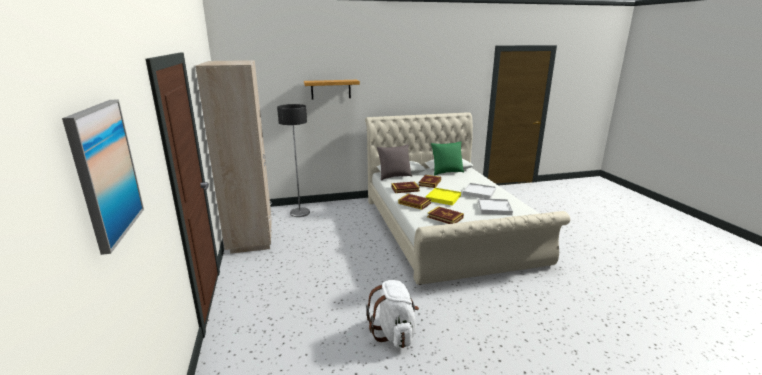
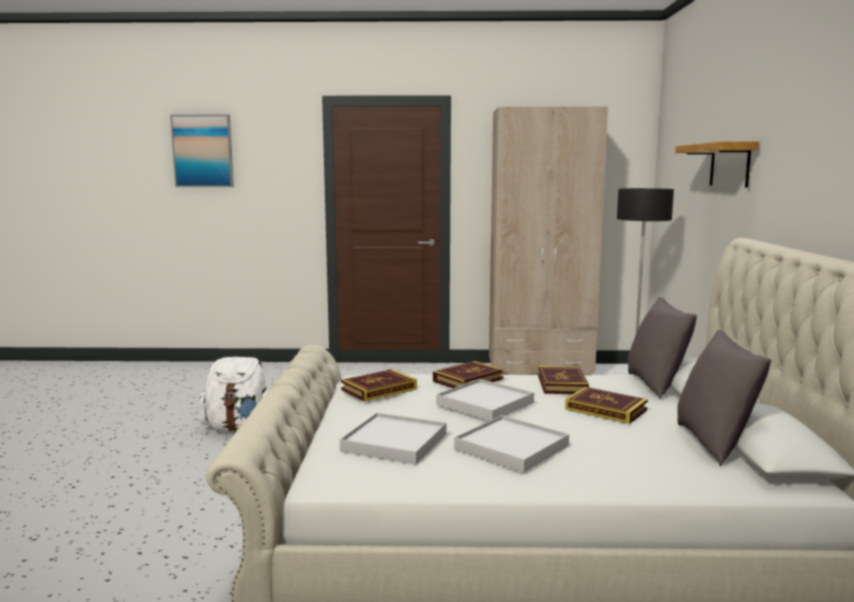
camera: 105 degrees right, 10 degrees down
yellow tray [426,188,461,206] -> white tray [436,379,534,420]
green pillow [431,141,464,176] -> grey pillow [677,330,771,466]

